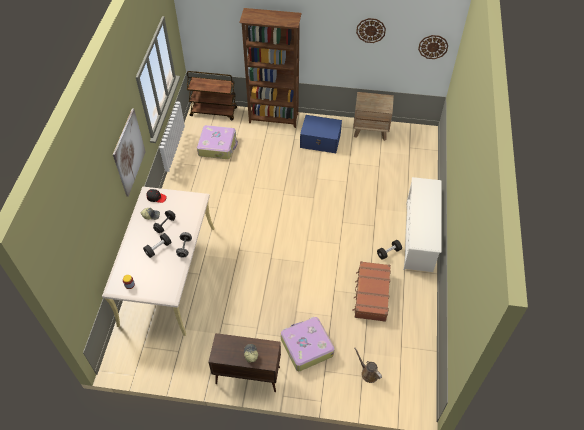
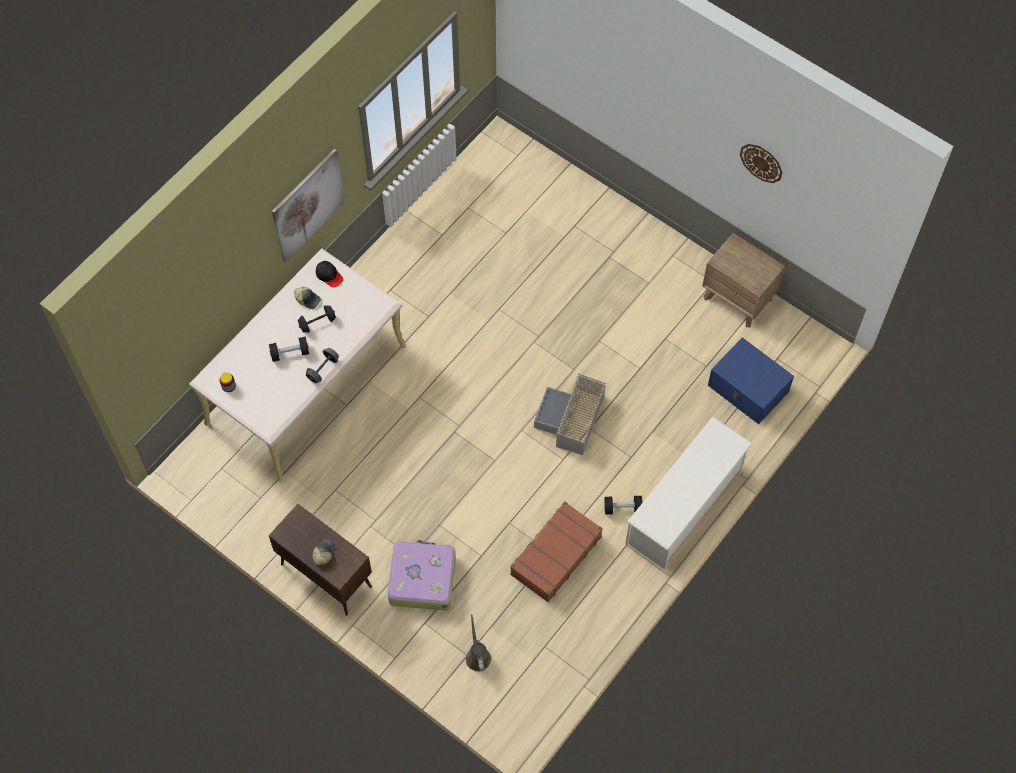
camera: 30 degrees right, 10 degrees up
brown cart [187,71,237,120] -> none
suitcase [197,125,238,159] -> none
brown bookcase [239,8,302,128] -> none
blue storage box [300,115,342,153] -> blue storage box moved to [708,337,794,424]
wall clock [418,35,448,59] -> none
none -> grey storage box [534,374,606,455]

